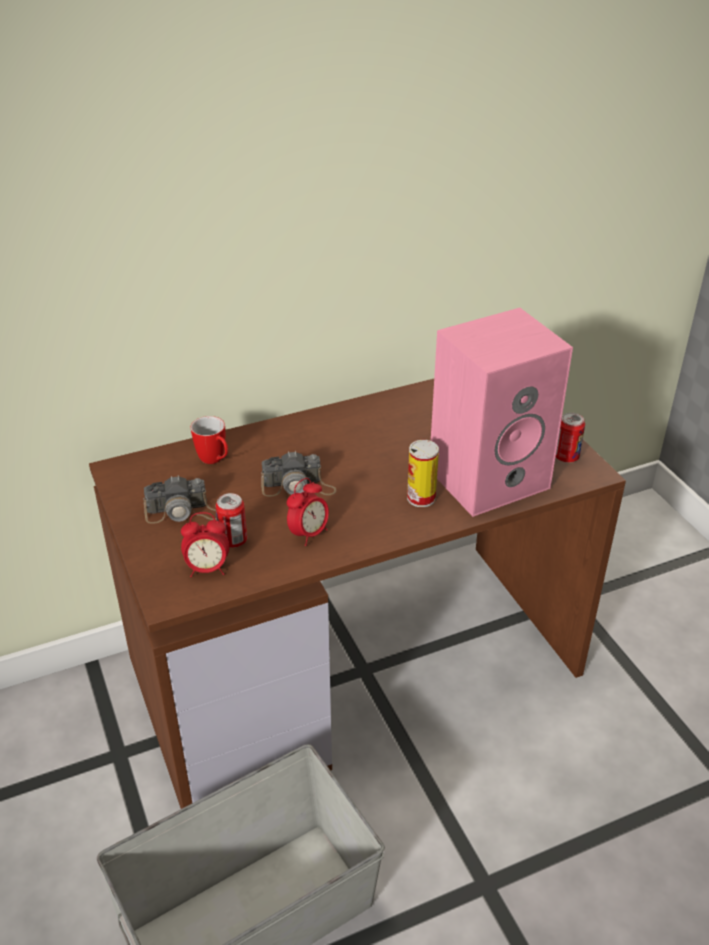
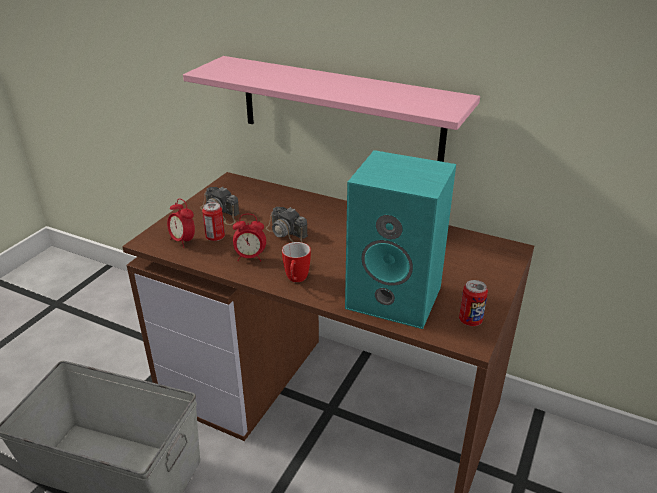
camera: 50 degrees right, 5 degrees down
mug [191,416,228,464] -> mug moved to [282,242,311,282]
can [407,440,439,507] -> none
pink speaker [431,308,573,517] -> turquoise speaker [345,150,456,329]
none -> pink shelf [183,56,480,162]

